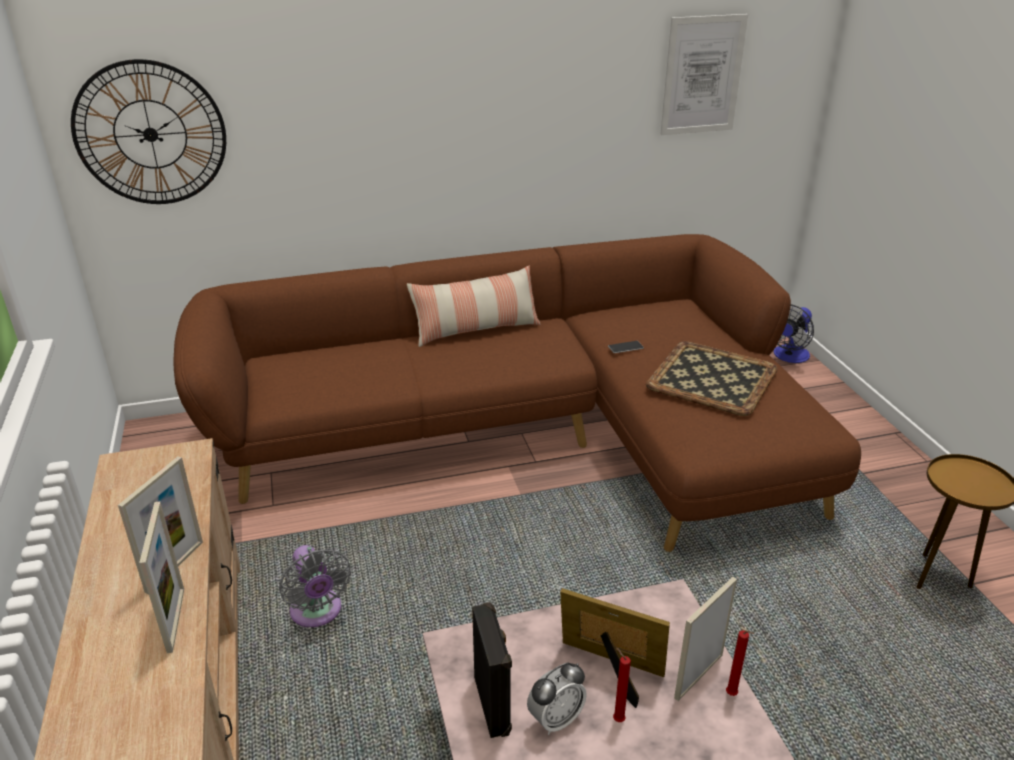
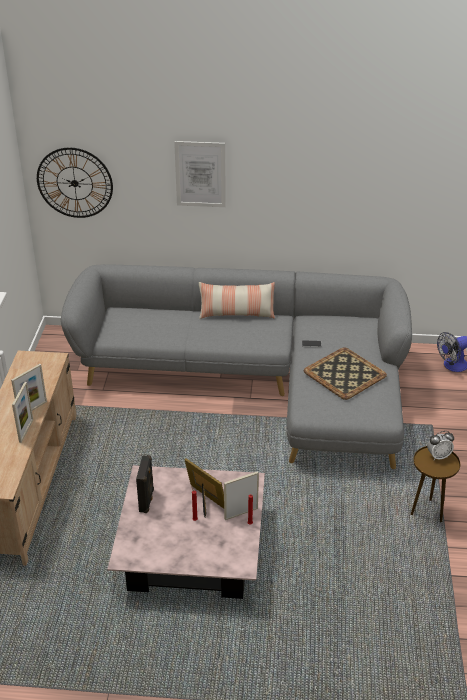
camera: 20 degrees right, 5 degrees up
brown sofa [173,234,861,552] -> grey sofa [61,264,412,469]
grey fan [279,545,351,627] -> none
alarm clock [527,662,587,735] -> alarm clock moved to [427,431,454,460]
picture [660,14,748,135] -> picture moved to [174,141,226,207]

